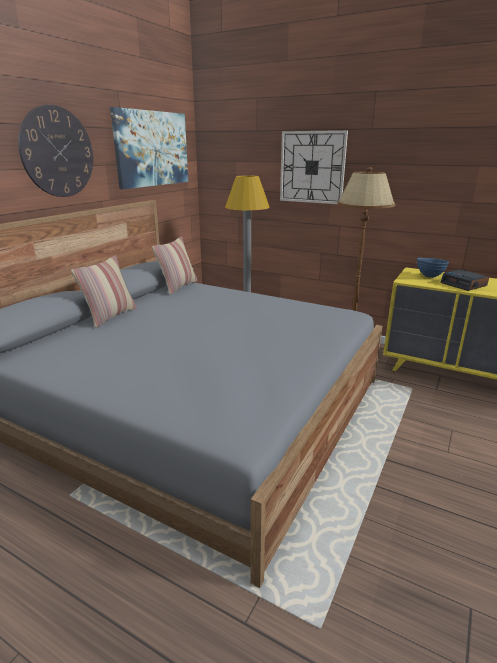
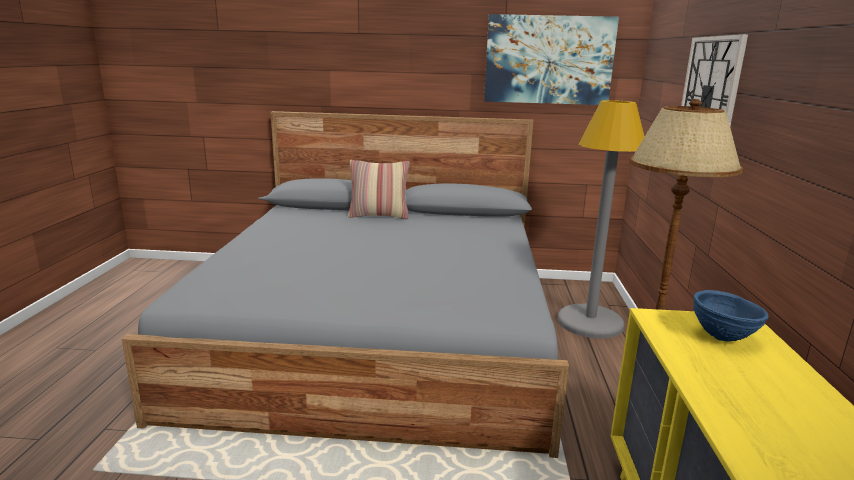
camera: 65 degrees right, 5 degrees down
wall clock [18,105,93,197] -> none
pillow [152,237,198,295] -> none
alarm clock [441,269,489,291] -> none

